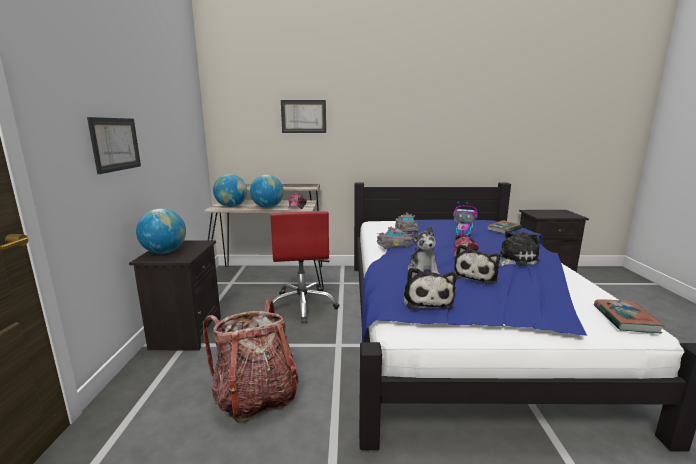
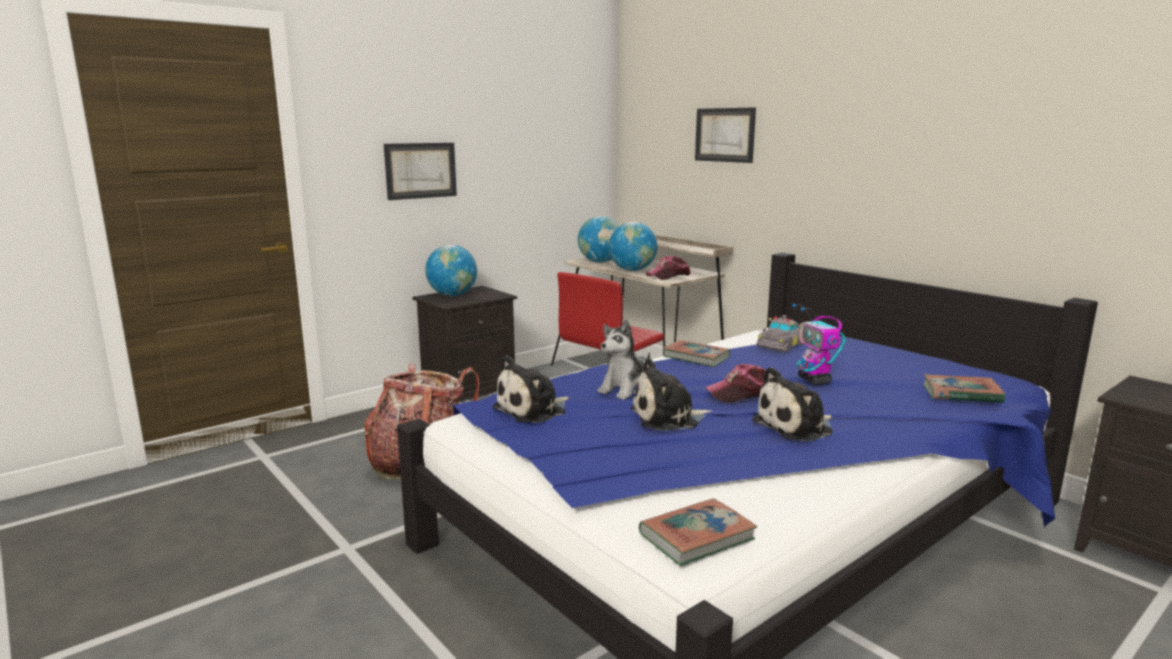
camera: 50 degrees right, 0 degrees up
grey toy car [377,226,413,249] -> book [663,340,730,367]
plush toy [499,231,540,266] -> plush toy turned 135 degrees clockwise [752,367,833,442]

